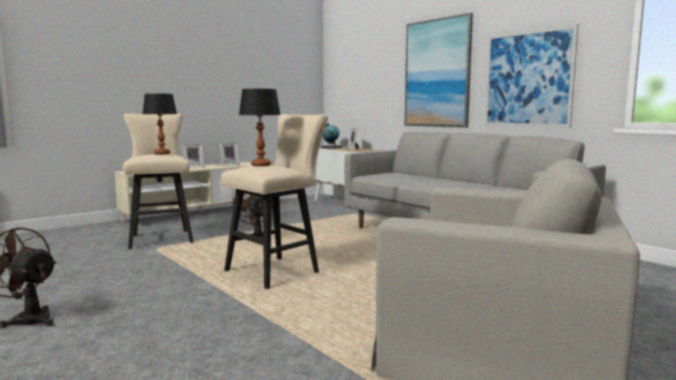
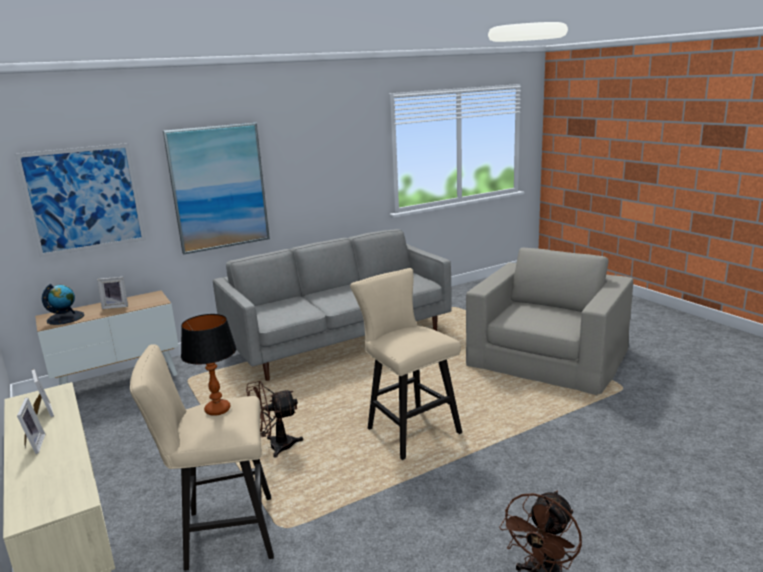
camera: 80 degrees left, 10 degrees up
table lamp [239,89,281,166] -> none
picture [484,24,579,128] -> picture moved to [15,143,146,257]

